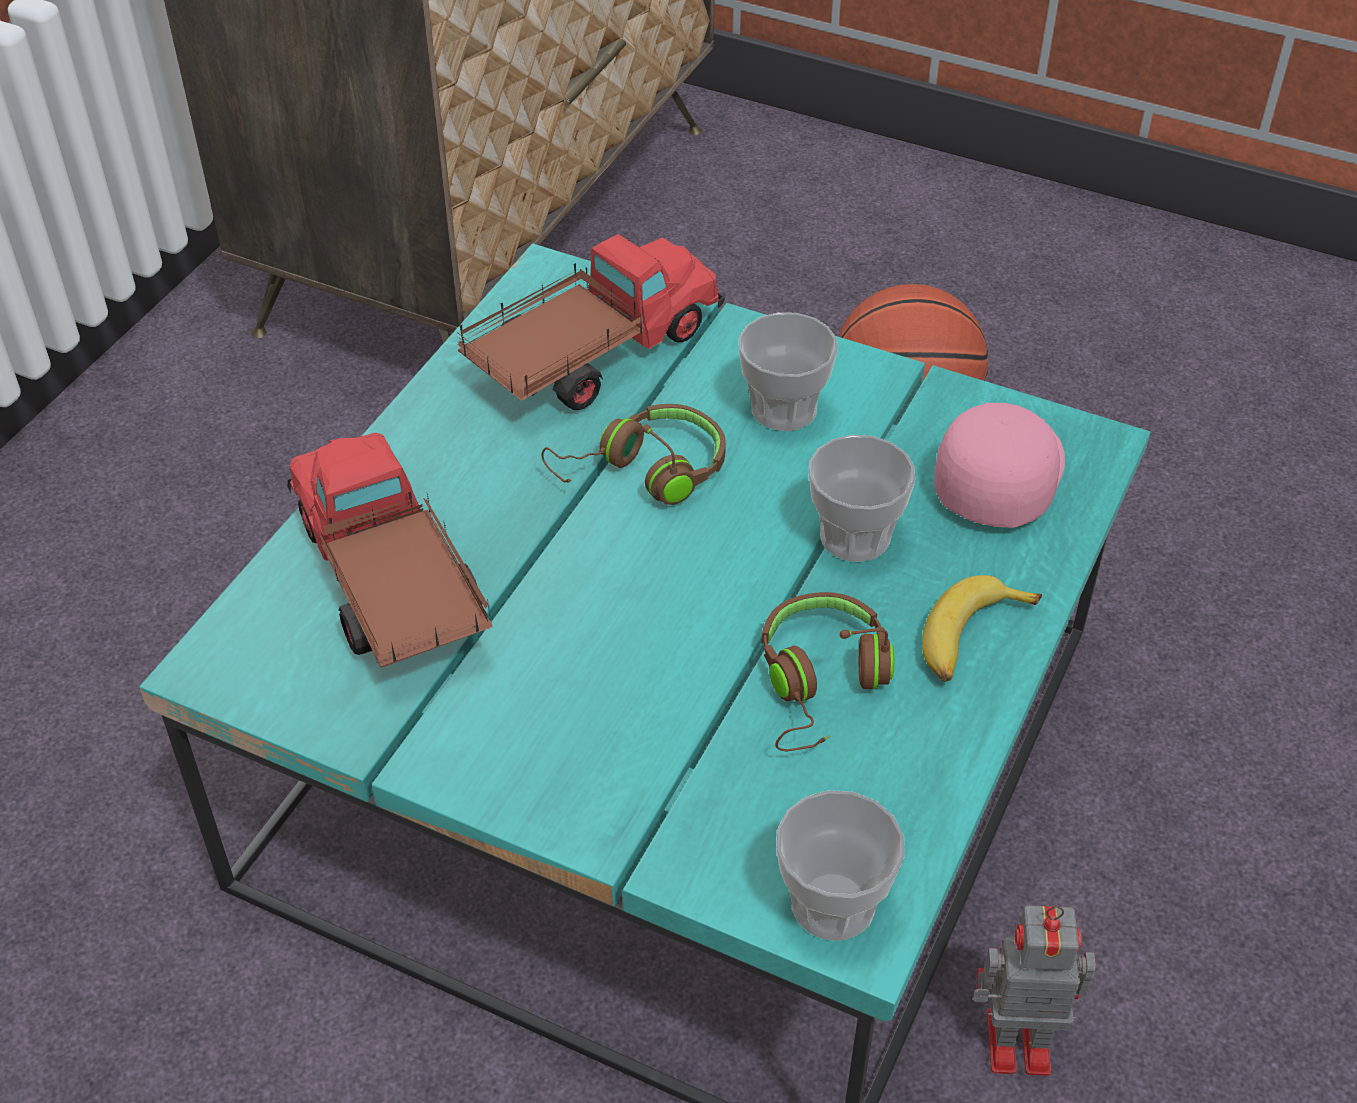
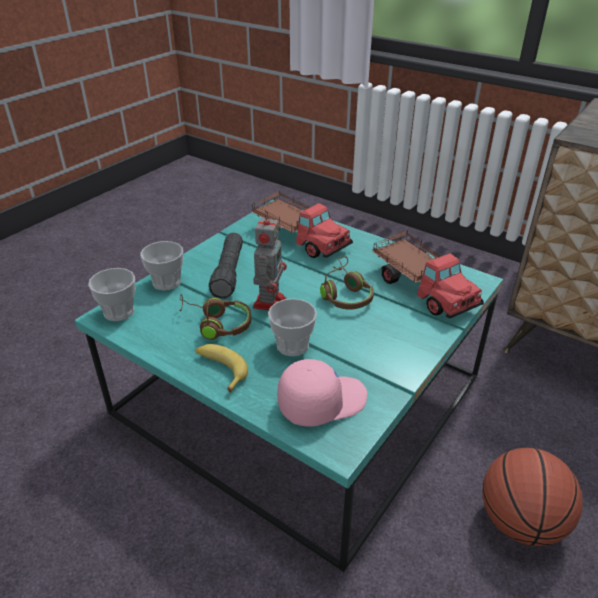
camera: 100 degrees right, 10 degrees down
toy truck [287,433,492,668] -> toy truck turned 60 degrees clockwise [252,192,353,258]
cup [739,312,837,431] -> cup moved to [141,241,183,291]
pink cap [934,402,1065,528] -> pink cap turned 60 degrees counterclockwise [277,359,367,426]
toy robot [973,905,1096,1076] -> toy robot moved to [253,211,287,311]
none -> black flashlight [208,233,243,299]

